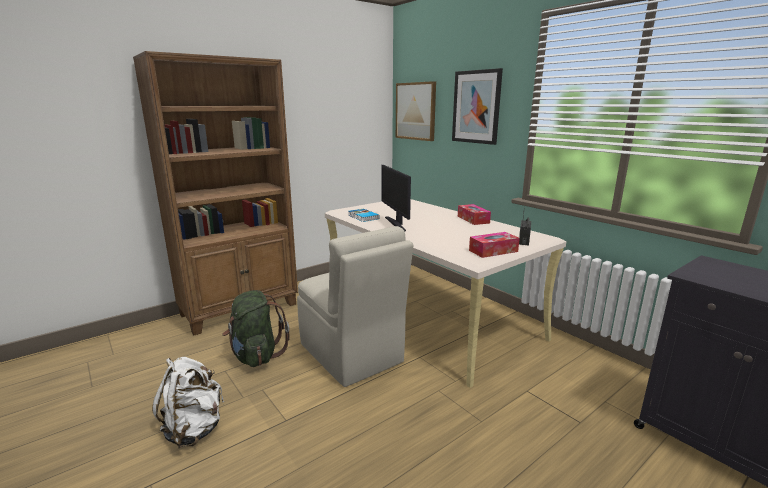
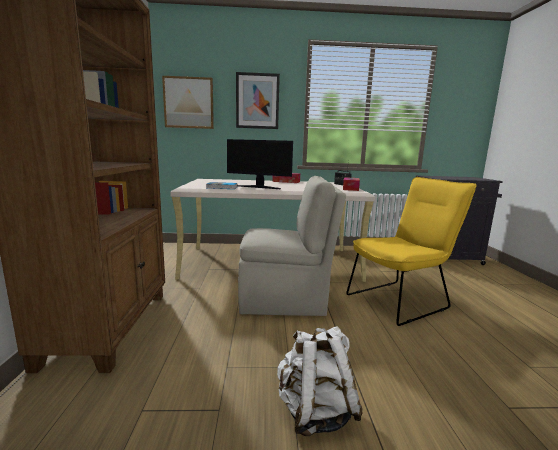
camera: 55 degrees left, 5 degrees down
green backpack [222,290,290,367] -> none
none -> yellow chair [346,177,477,326]

